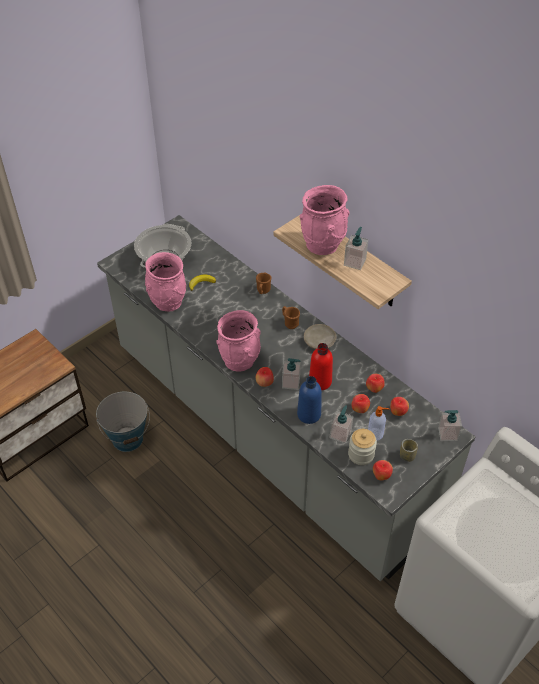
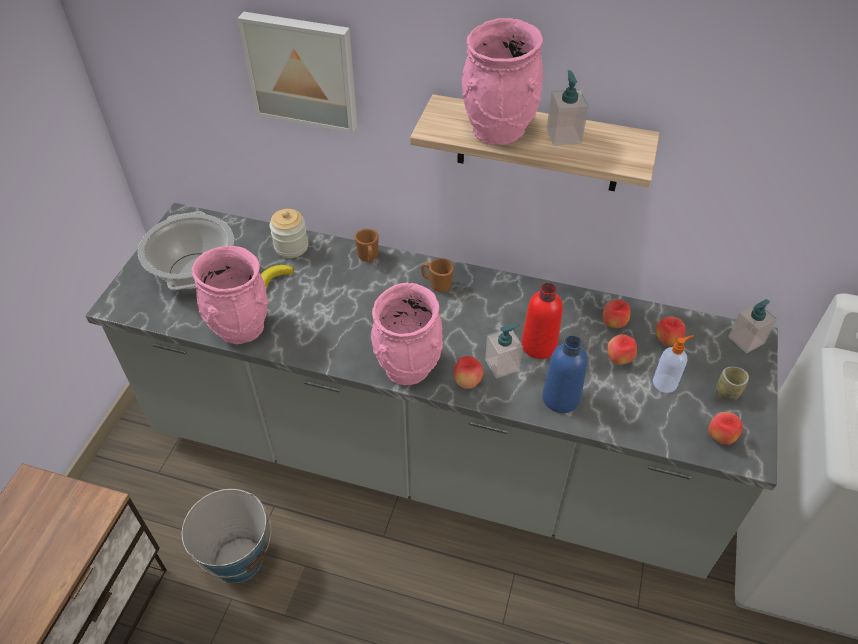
camera: 30 degrees left, 0 degrees up
beige plate [304,324,336,349] -> none
soap dispenser [330,405,353,444] -> none
jar [348,429,377,465] -> jar moved to [269,209,308,258]
none -> picture [237,12,357,133]

